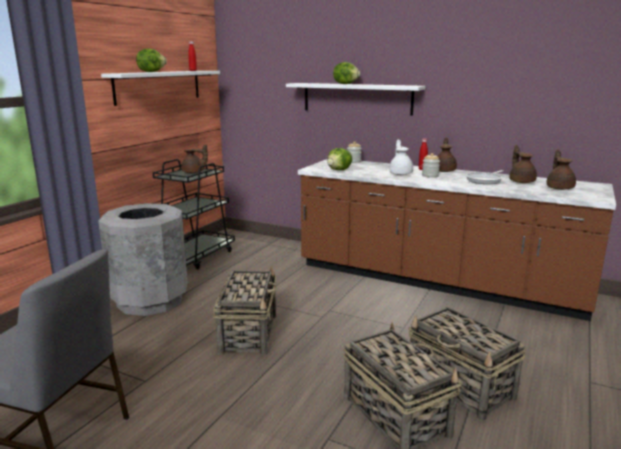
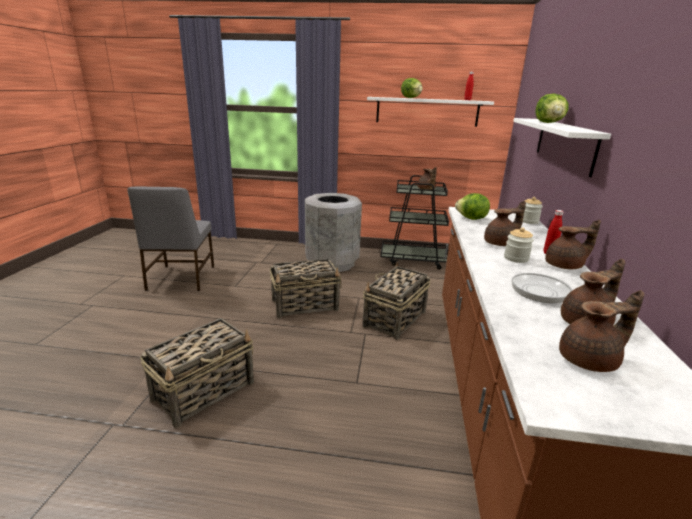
camera: 70 degrees right, 5 degrees up
white teapot [389,140,413,175] -> brown teapot [484,201,526,246]
basket [408,307,526,421] -> basket moved to [363,262,431,340]

